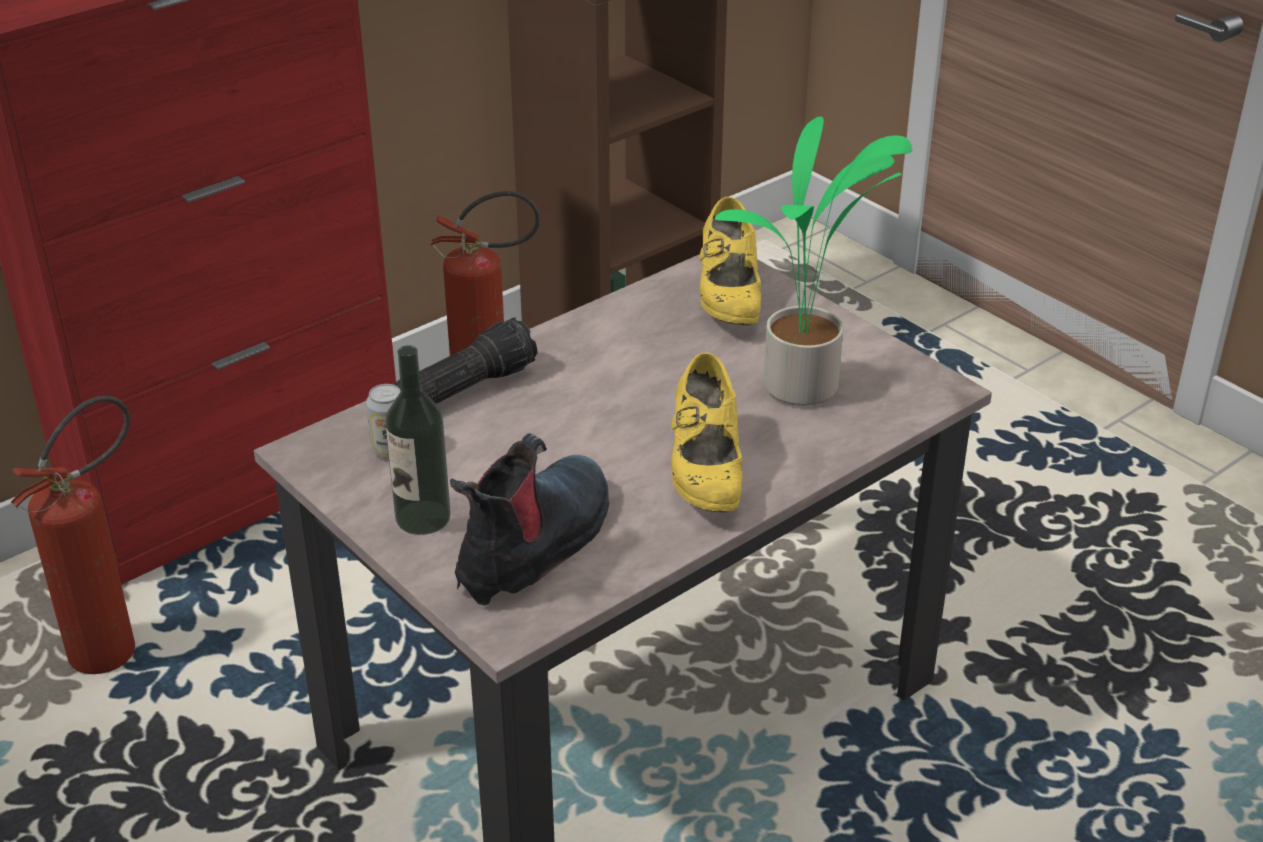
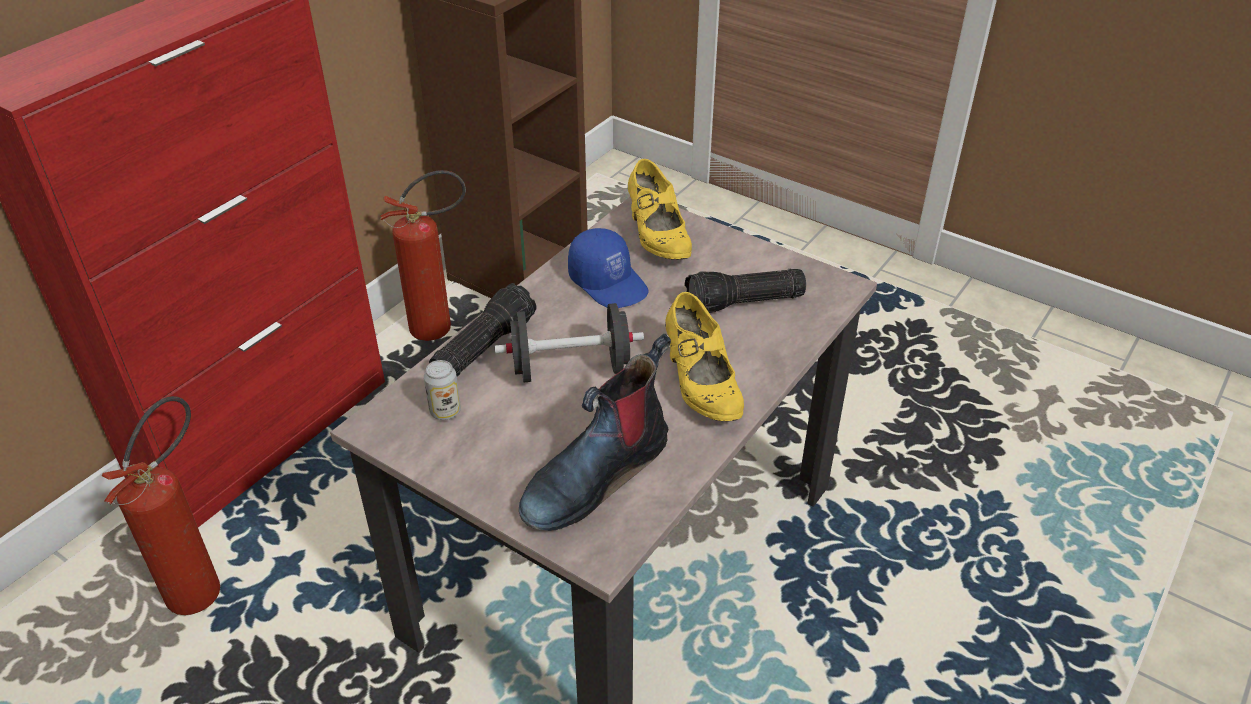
camera: 15 degrees left, 5 degrees up
bottle [385,345,451,535] -> none
boot [450,434,609,606] -> boot turned 150 degrees counterclockwise [519,333,671,531]
potted plant [715,116,912,406] -> flashlight [684,269,806,313]
none -> black dumbbell [495,303,644,382]
none -> blue cap [568,228,649,308]

